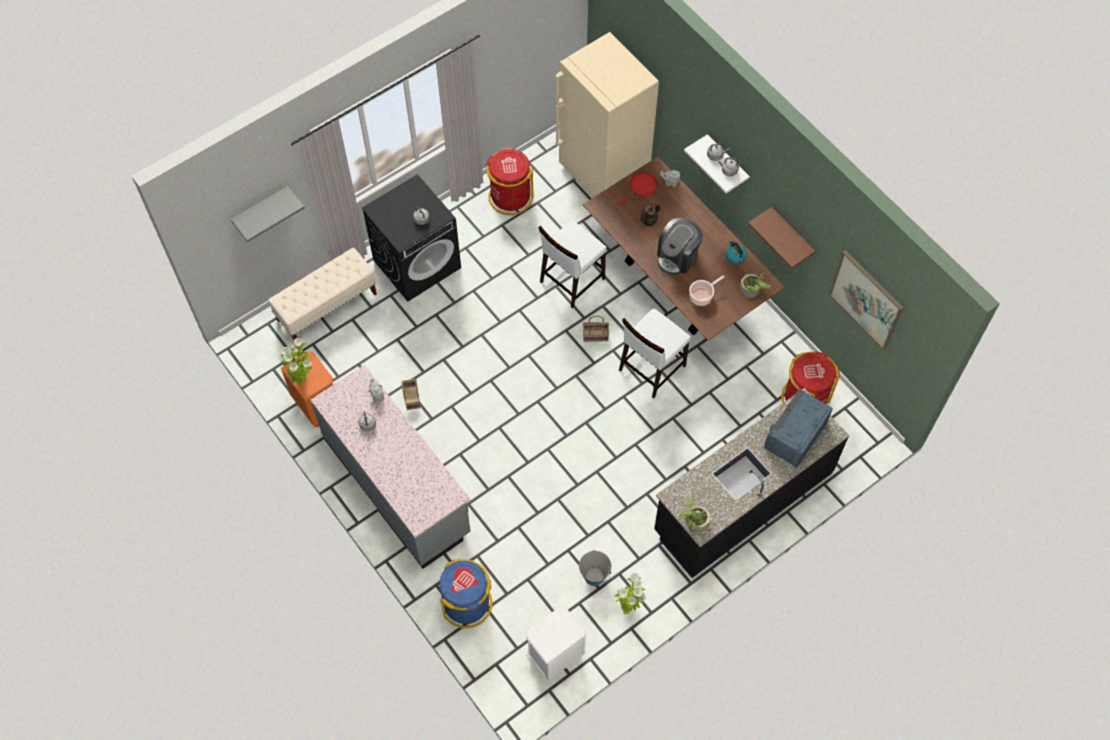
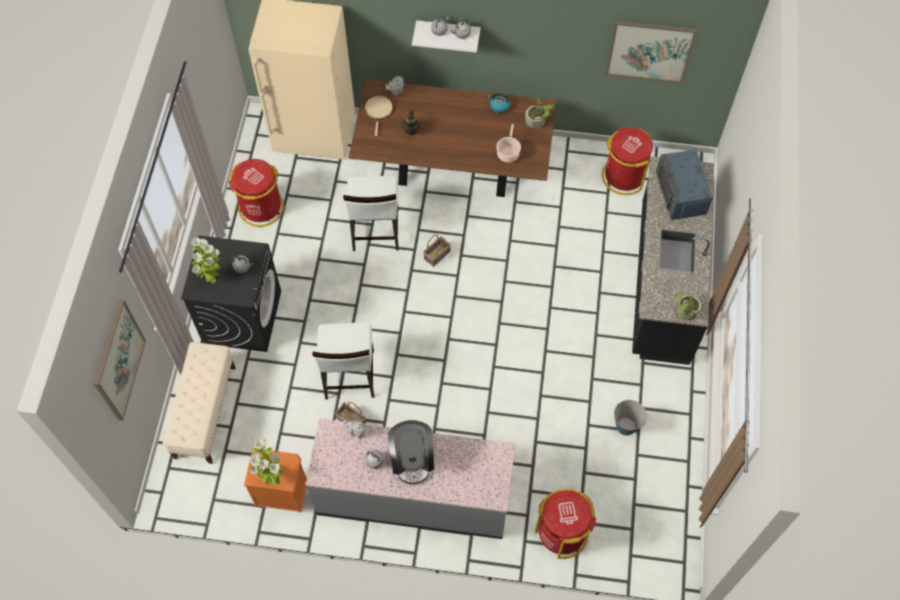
camera: 45 degrees left, 0 degrees up
grey shelf [231,186,305,242] -> picture [94,300,146,421]
blue trash can [439,559,493,628] -> red trash can [535,489,596,559]
white nightstand [526,607,587,682] -> none
potted plant [614,573,646,614] -> potted plant moved to [191,238,221,284]
red frying pan [618,173,658,205] -> beige frying pan [365,96,393,136]
white chair [619,308,691,398] -> white chair moved to [313,323,374,399]
coffee machine [657,218,703,275] -> coffee machine moved to [388,420,434,484]
brown shelf [748,207,816,269] -> none

